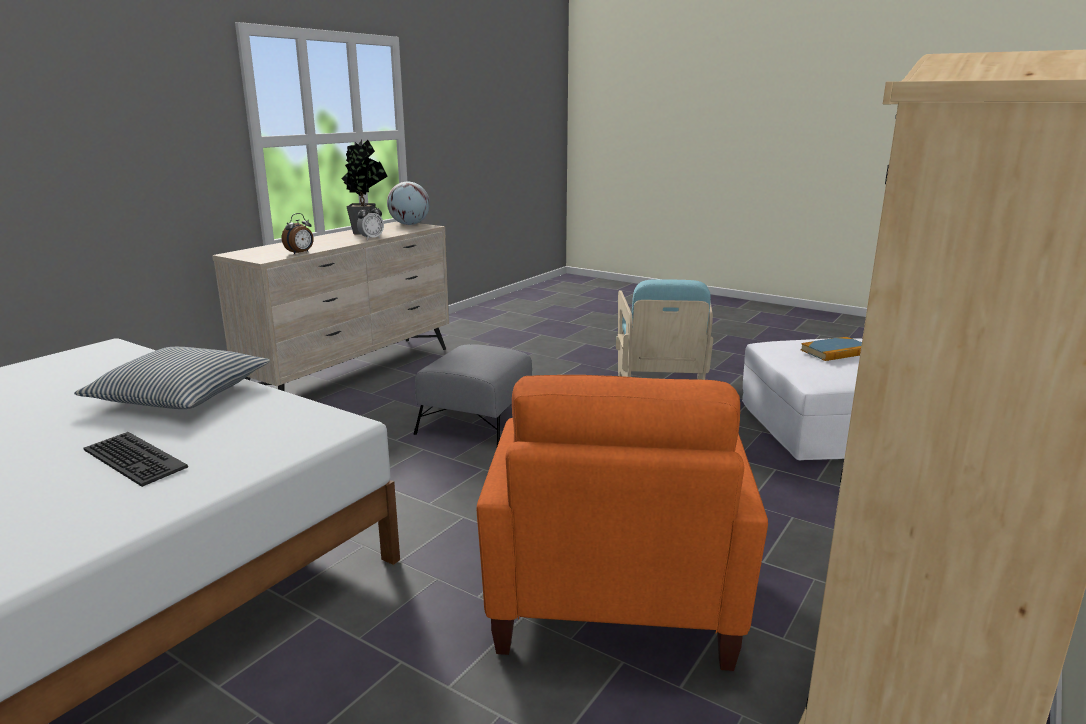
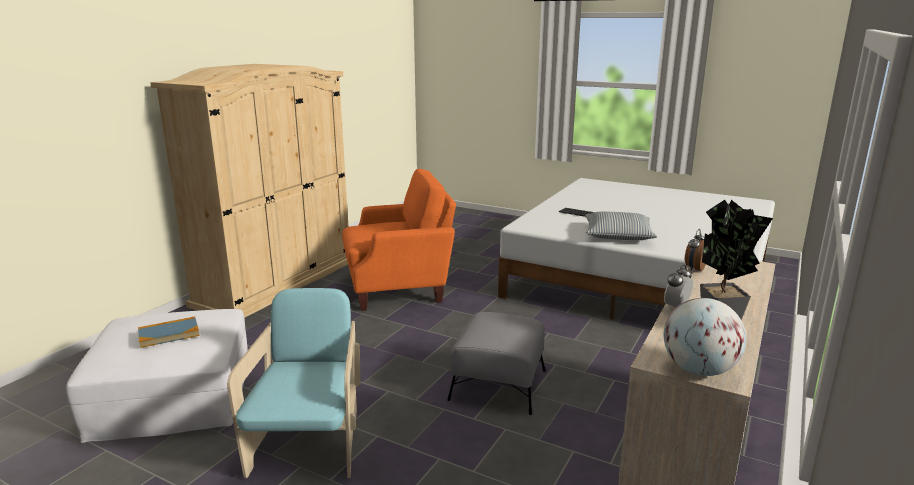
camera: 175 degrees right, 0 degrees up
orange armchair [476,375,768,671] -> orange armchair turned 75 degrees clockwise [342,169,456,311]

